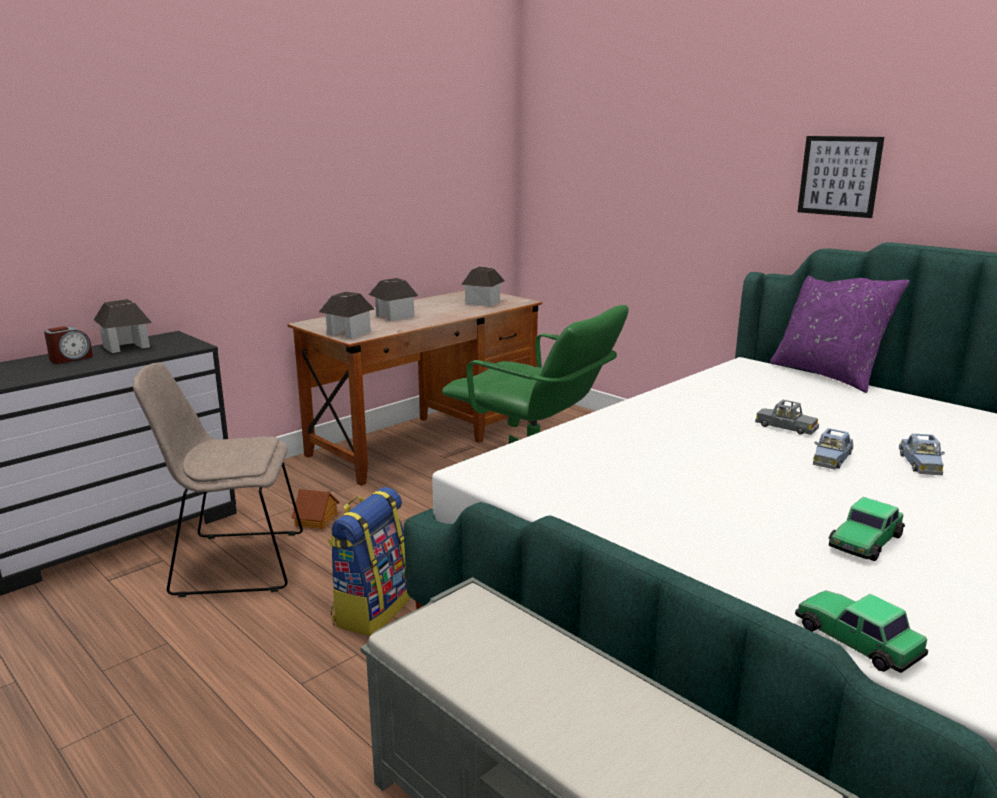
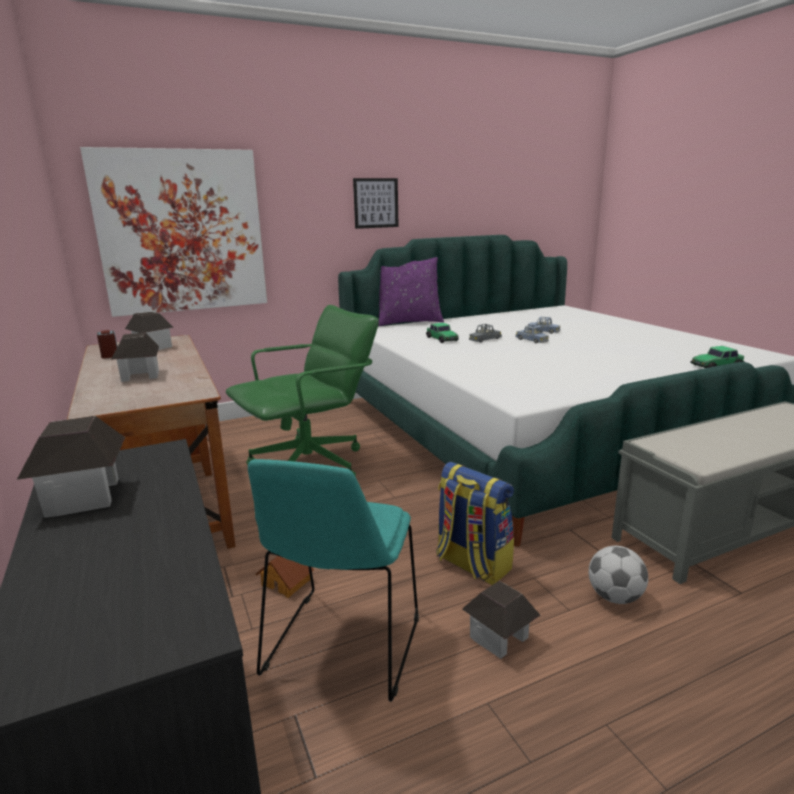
camera: 70 degrees left, 0 degrees up
alarm clock [44,326,93,364] -> alarm clock moved to [97,330,117,358]
beige chair [133,362,303,597] -> turquoise chair [248,459,419,702]
toy house [319,292,374,339] -> toy house moved to [462,581,540,659]
toy car [828,497,905,561] -> toy car moved to [426,323,459,343]
none -> picture [80,147,267,317]
none -> football [589,546,648,604]

